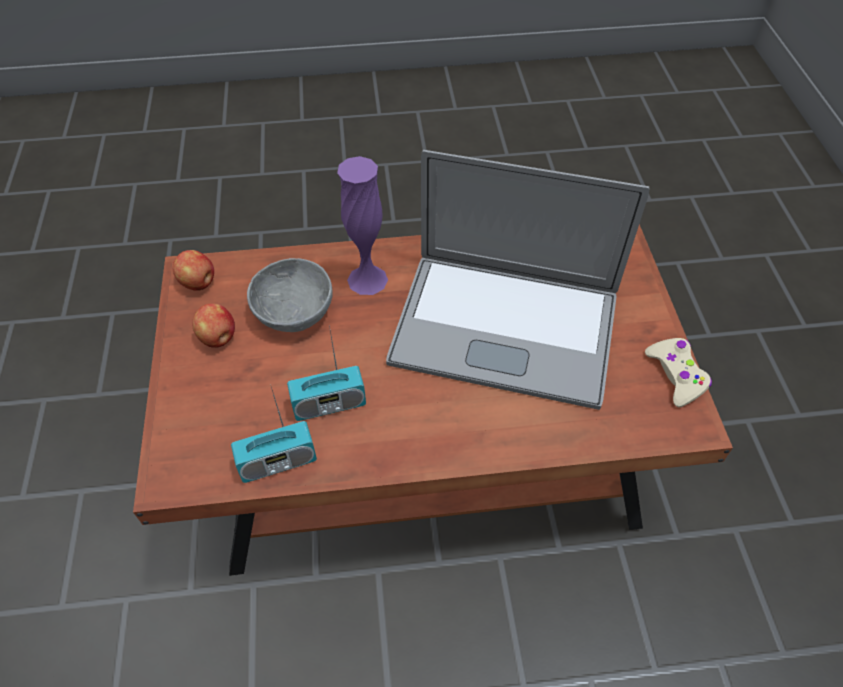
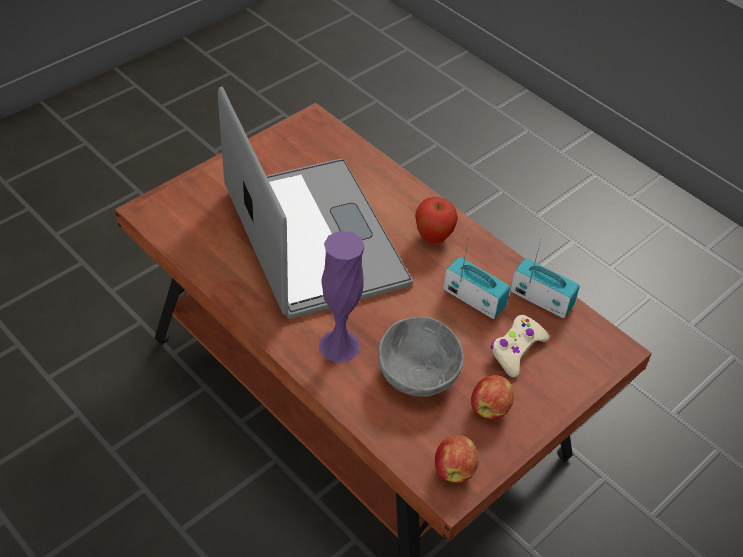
camera: 130 degrees left, 5 degrees down
beige game controller [645,338,712,407] -> beige game controller moved to [491,315,549,377]
none -> apple [415,197,458,243]

